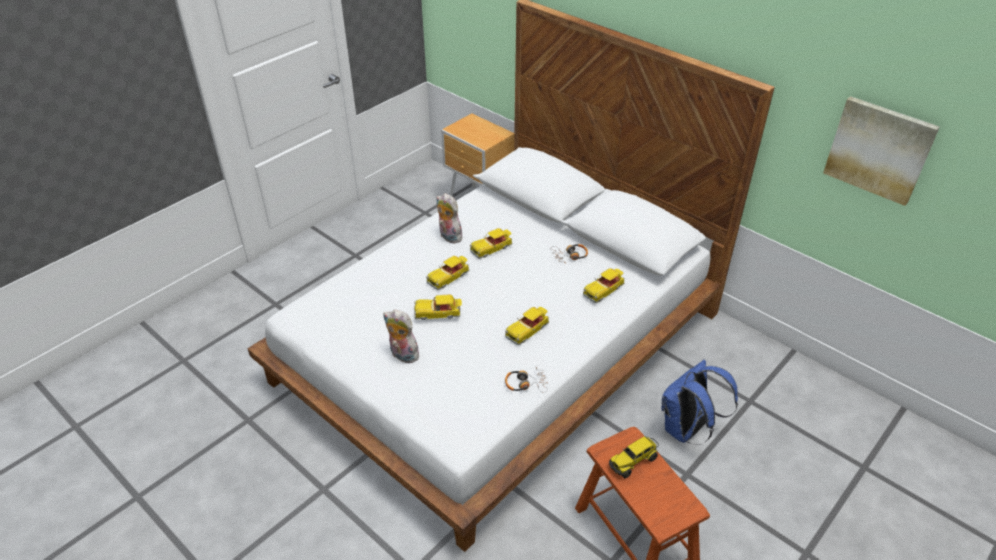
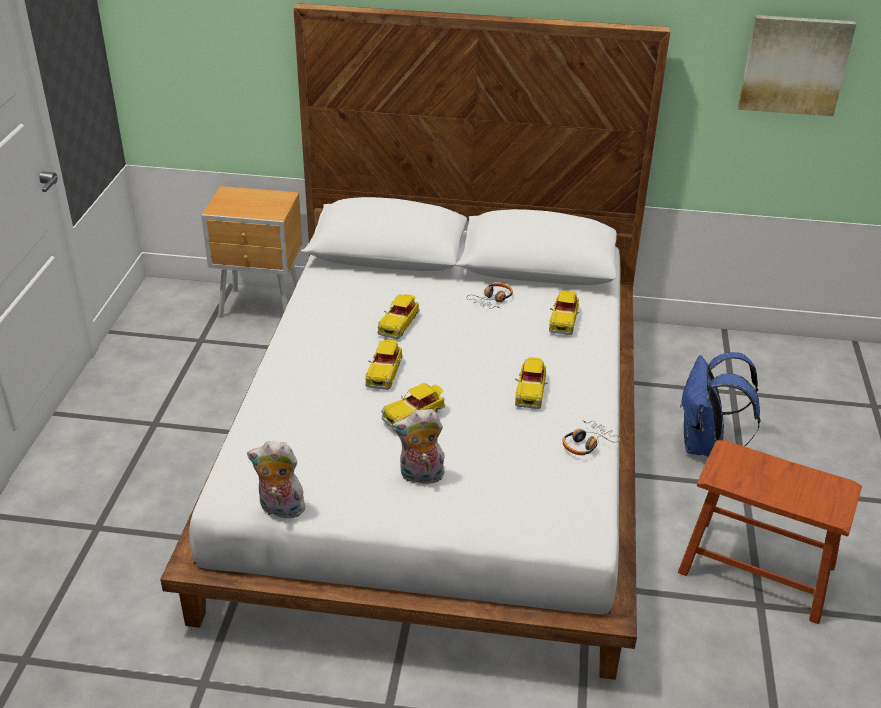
camera: 35 degrees left, 5 degrees down
plush toy [436,193,462,243] -> plush toy moved to [247,441,309,519]
toy truck [609,436,659,478] -> none

